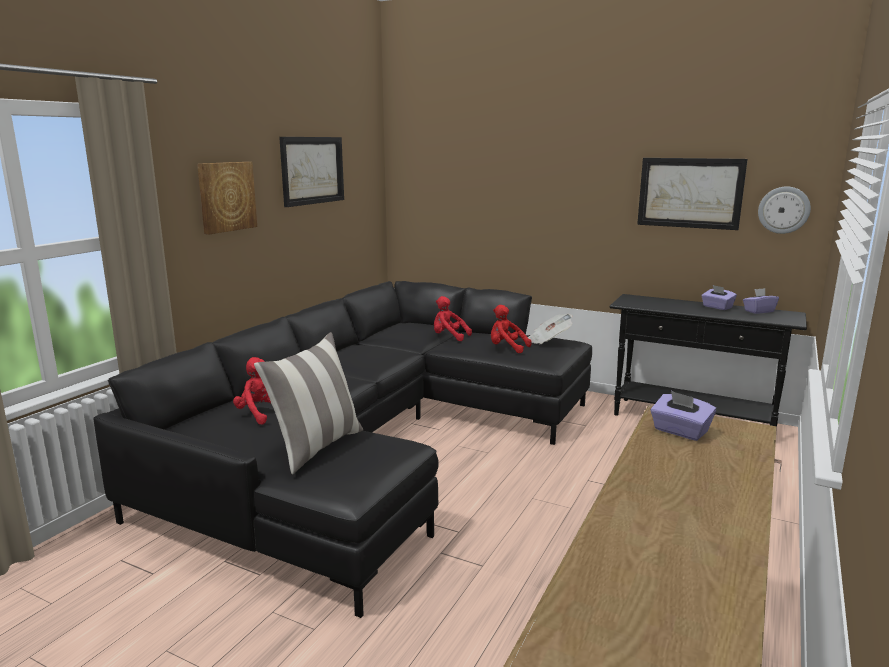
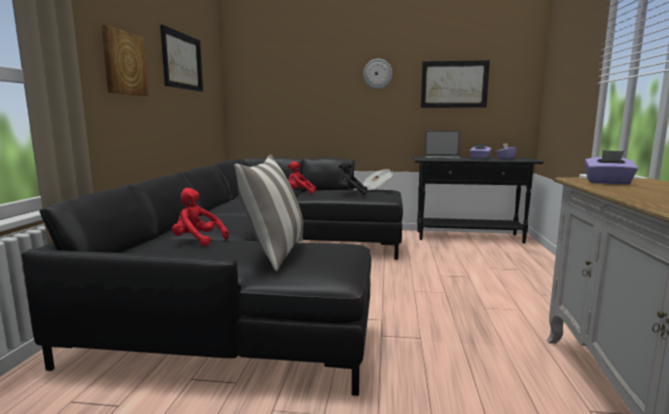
camera: 20 degrees left, 5 degrees down
red plush toy [491,305,531,353] -> black plush toy [339,161,367,195]
wall clock [758,187,811,234] -> wall clock moved to [363,59,392,89]
none -> laptop [424,131,463,160]

